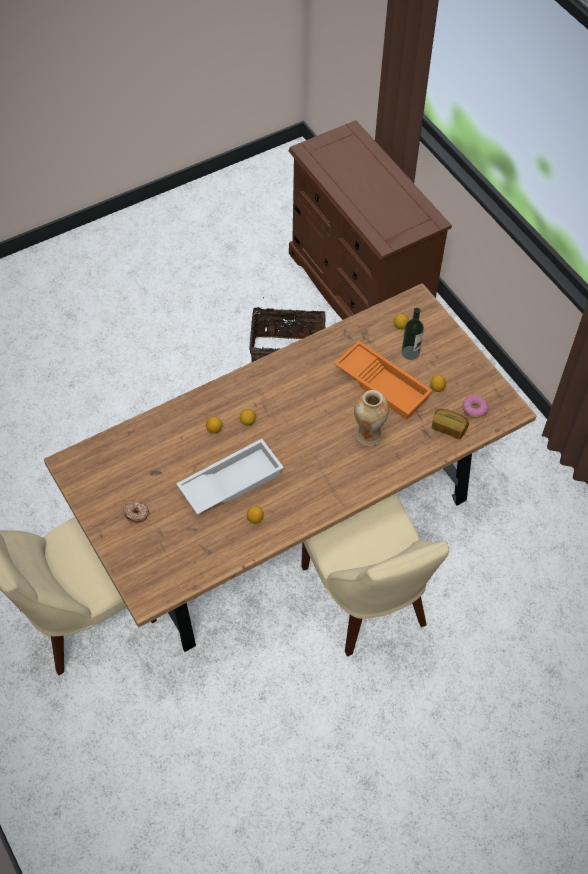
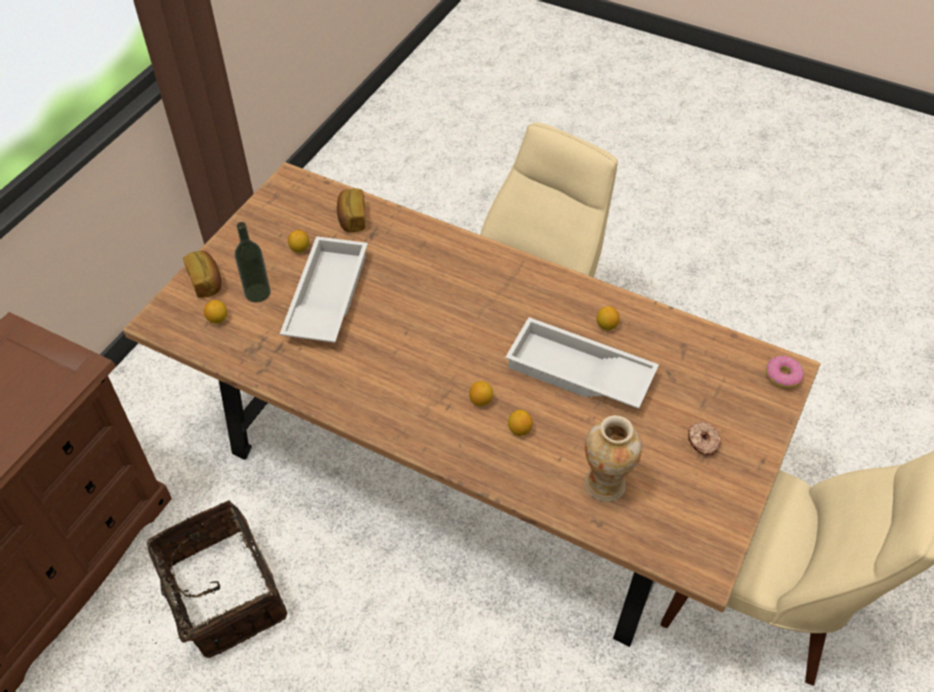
camera: 120 degrees left, 5 degrees down
orange tray [334,341,433,420] -> white tray [280,236,368,343]
vase [354,390,389,446] -> vase moved to [585,415,642,502]
donut [463,395,489,418] -> donut moved to [766,356,804,389]
none -> bread [183,250,221,298]

